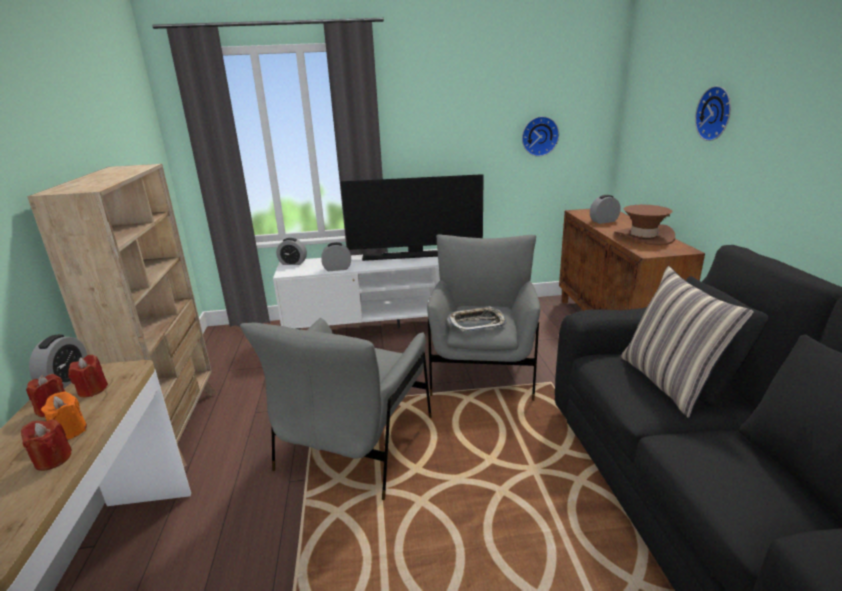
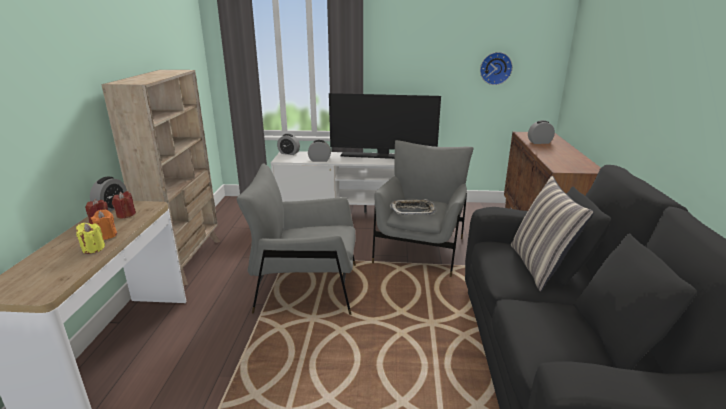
camera: 10 degrees right, 0 degrees up
red candle [21,419,72,471] -> yellow candle [76,223,105,254]
grey armchair [240,318,432,500] -> grey armchair turned 60 degrees clockwise [237,163,356,315]
brown hat [614,205,675,246] -> none
wall clock [695,86,731,141] -> none

